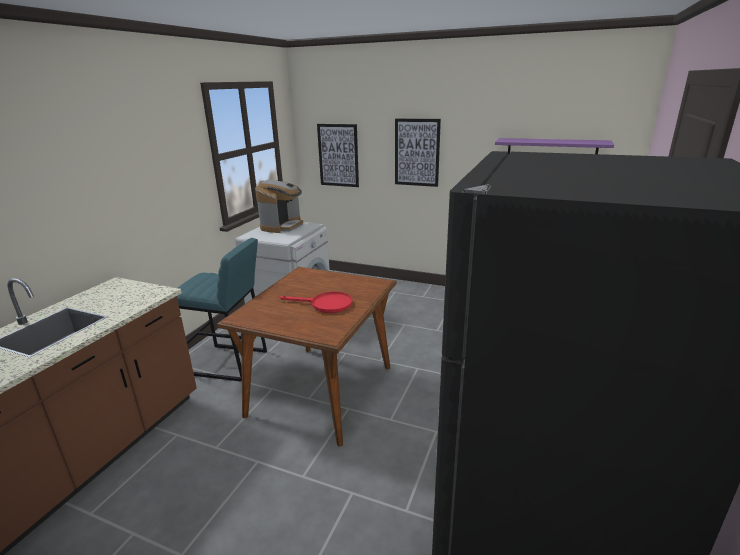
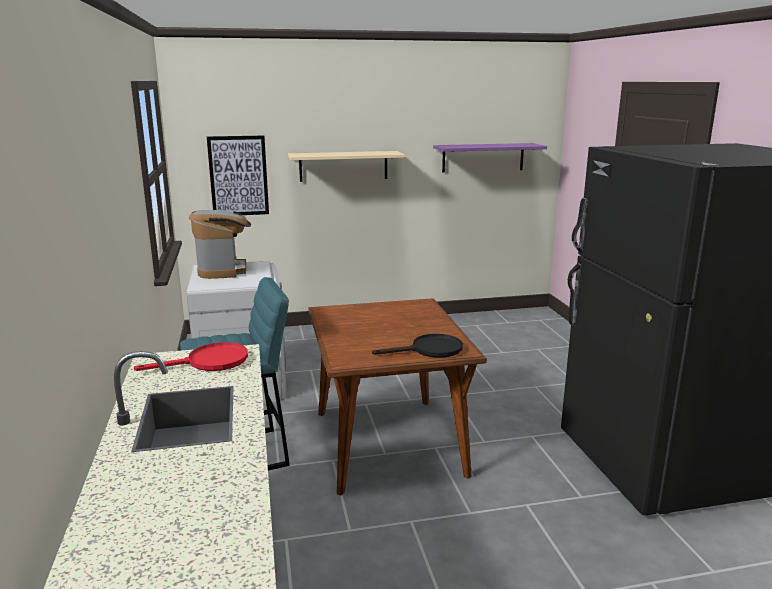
camera: 35 degrees left, 5 degrees down
red frying pan [280,292,353,313] -> red frying pan moved to [134,342,248,371]
picture [395,119,441,187] -> beige shelf [288,151,405,182]
none -> black frying pan [372,334,463,358]

